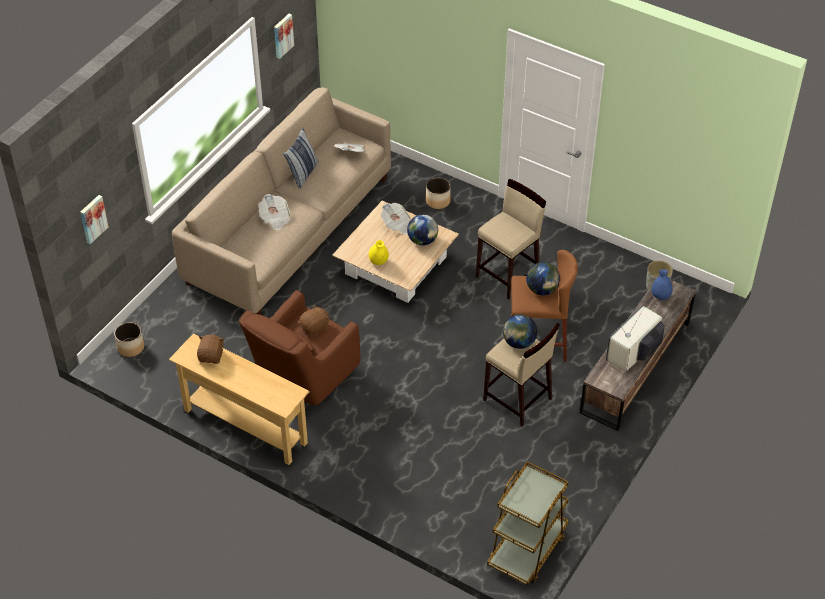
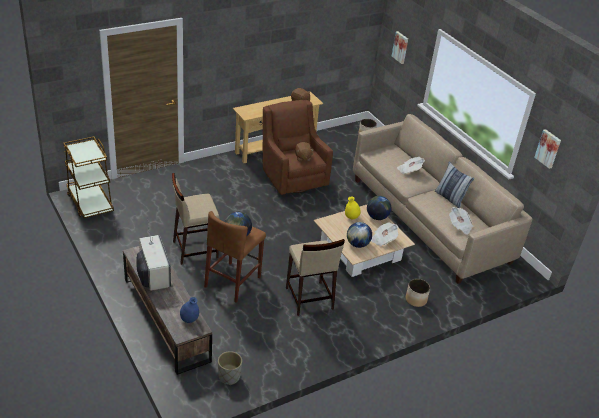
camera: 115 degrees right, 10 degrees down
globe [503,314,537,349] -> globe moved to [367,196,391,220]

